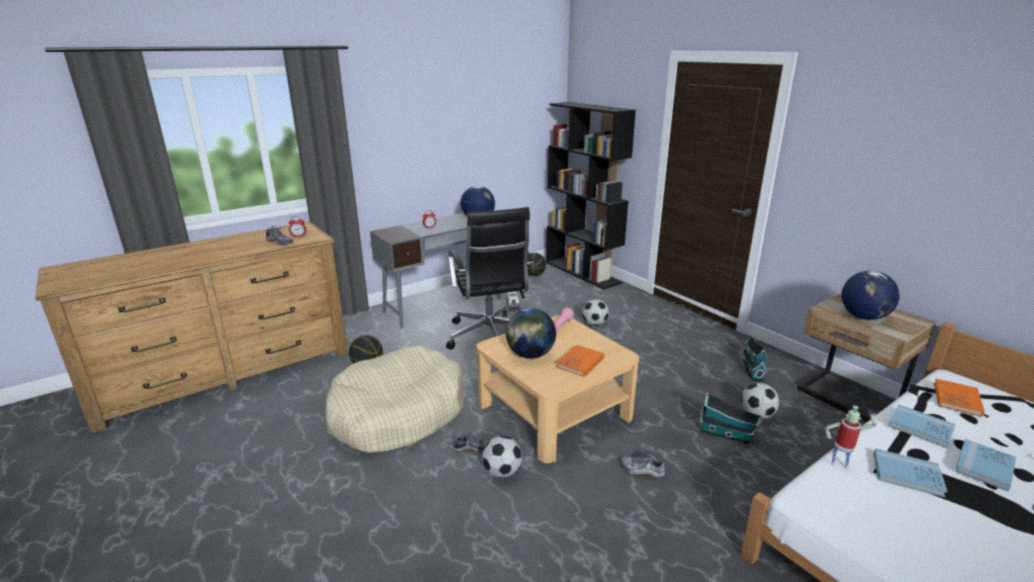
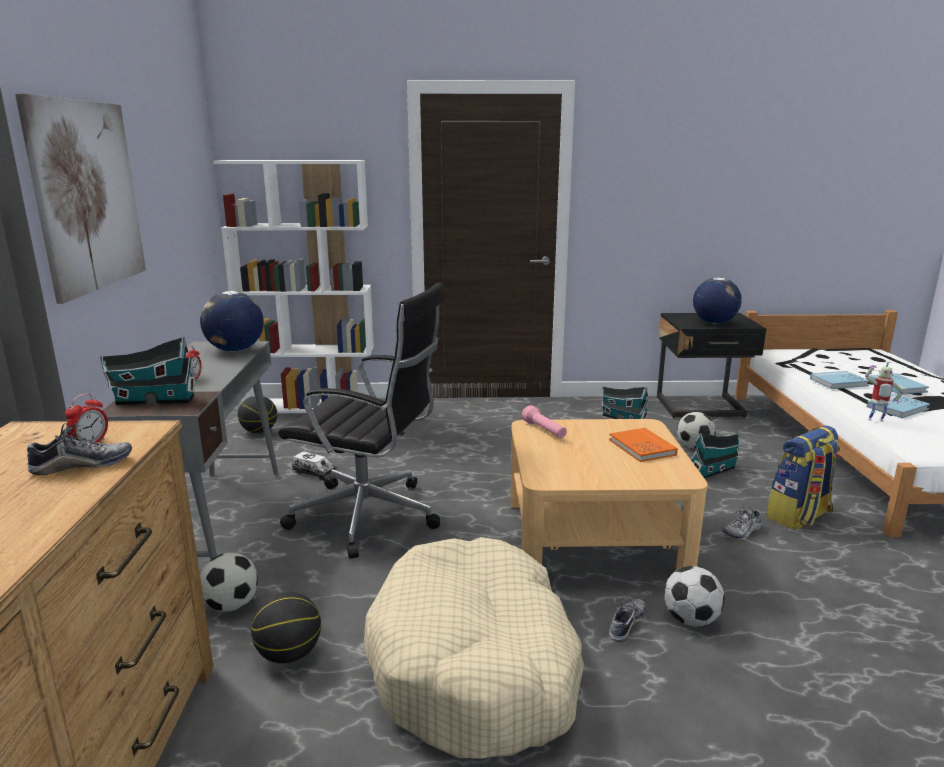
camera: 55 degrees left, 5 degrees down
globe [506,308,556,359] -> none
black bookcase [546,102,636,289] -> white bookcase [213,160,374,413]
football [582,299,609,326] -> football moved to [200,553,258,612]
beige nightstand [797,293,936,423] -> black nightstand [657,313,766,418]
toy robot [825,406,877,469] -> toy robot turned 135 degrees counterclockwise [865,361,904,421]
orange book [934,379,985,417] -> none
none -> picture [15,93,146,304]
none -> toy house [100,336,195,405]
none -> backpack [766,425,841,530]

